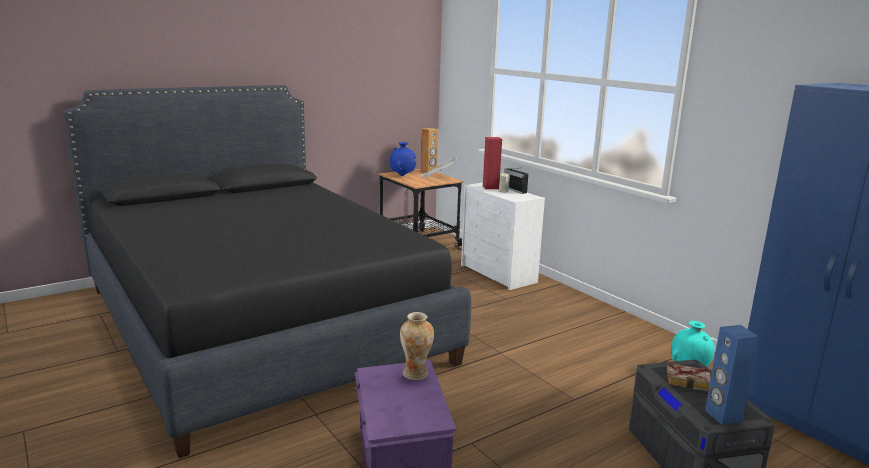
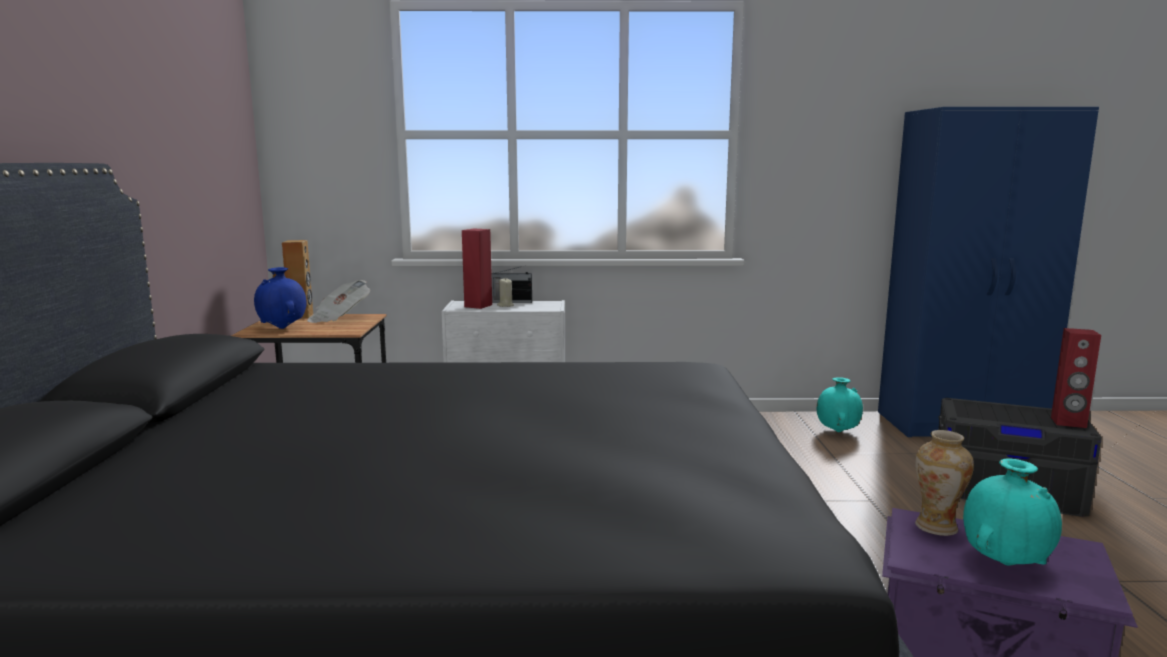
camera: 55 degrees left, 5 degrees down
book [667,363,711,391] -> none
blue speaker [705,325,759,425] -> red speaker [1051,328,1101,428]
none -> turquoise vase [963,458,1062,566]

